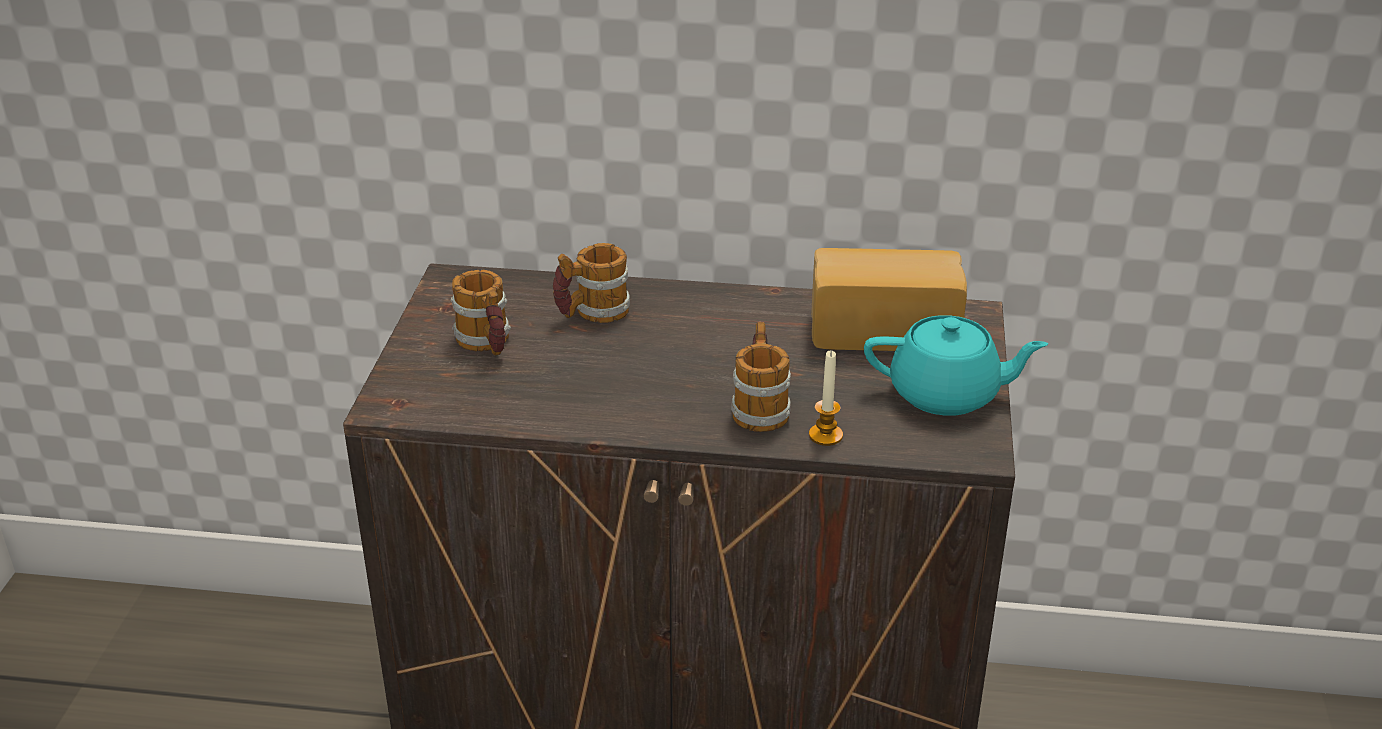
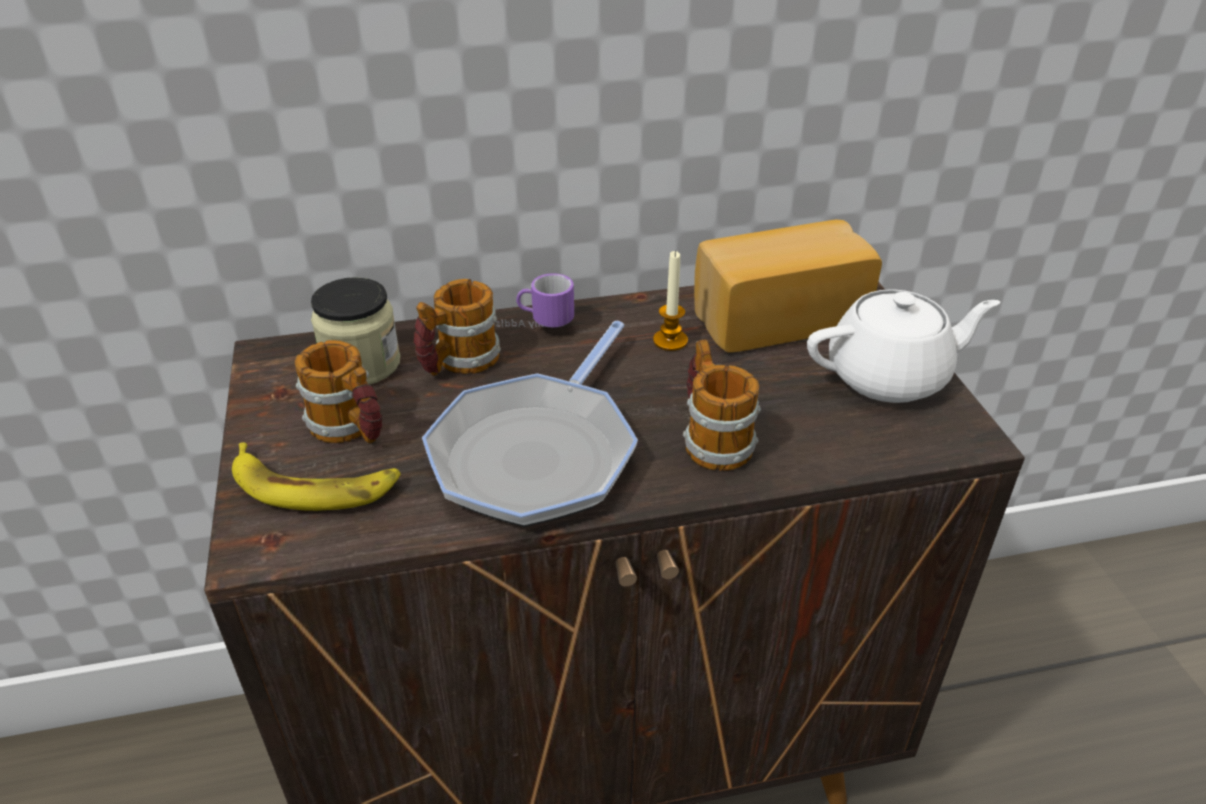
camera: 20 degrees left, 5 degrees up
candle [809,351,843,446] -> candle moved to [653,250,688,351]
turquoise teapot [864,315,1048,416] -> white teapot [807,289,1000,403]
none -> banana [232,442,401,511]
none -> jar [311,277,400,385]
none -> frying pan [422,321,638,527]
none -> mug [494,273,574,329]

